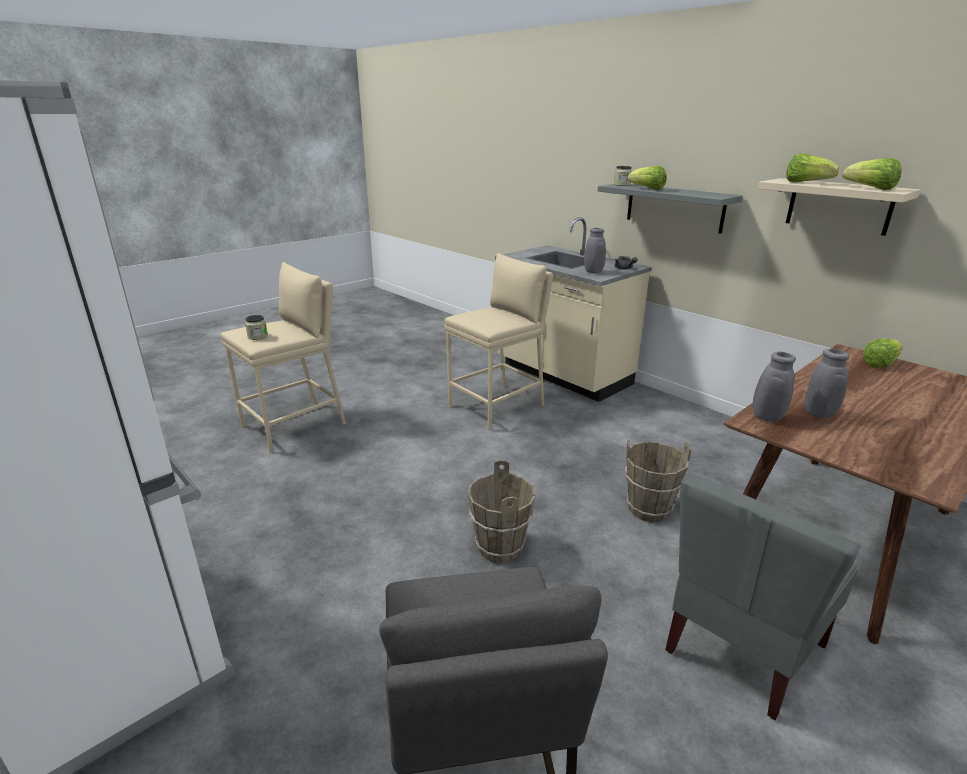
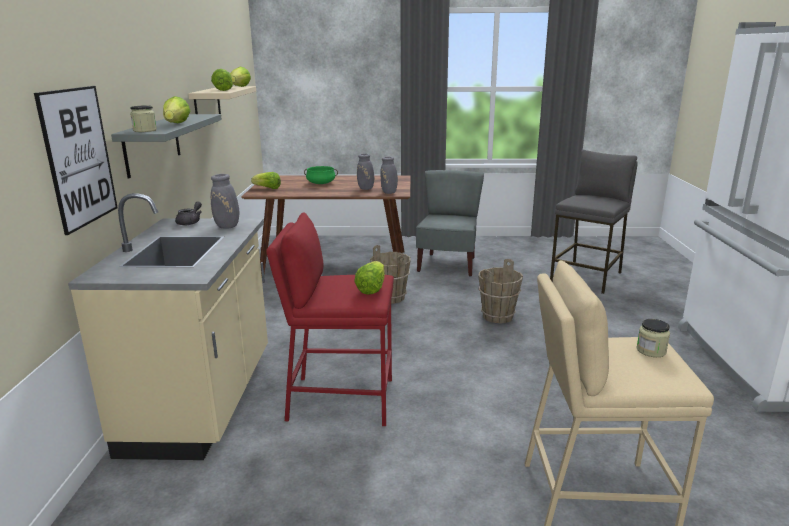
camera: 135 degrees left, 5 degrees down
beige stool [444,253,553,431] -> red stool [266,212,394,426]
grey chair [665,473,861,720] -> grey chair turned 75 degrees counterclockwise [416,170,484,276]
none -> picture [34,86,118,235]
none -> green cooking pot [304,166,338,184]
none -> lettuce [354,261,385,295]

